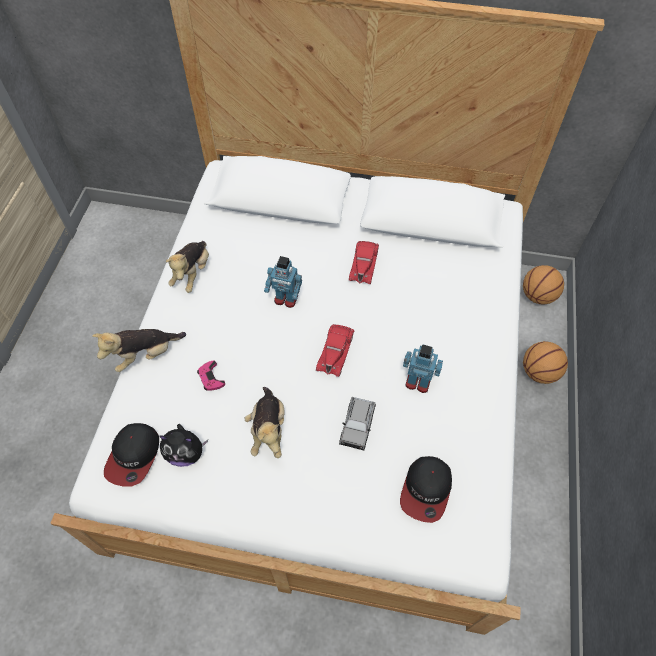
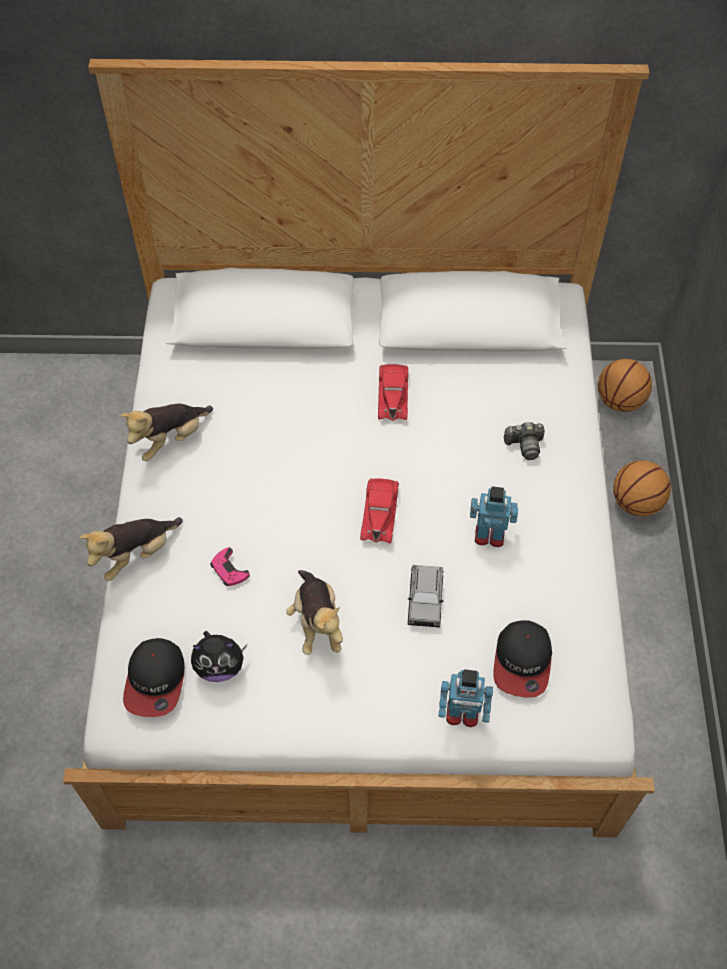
camera: 10 degrees left, 0 degrees up
plush toy [166,241,209,293] -> plush toy turned 45 degrees clockwise [121,404,213,461]
toy robot [264,256,302,308] -> toy robot moved to [439,669,493,727]
none -> camera [504,422,545,460]

